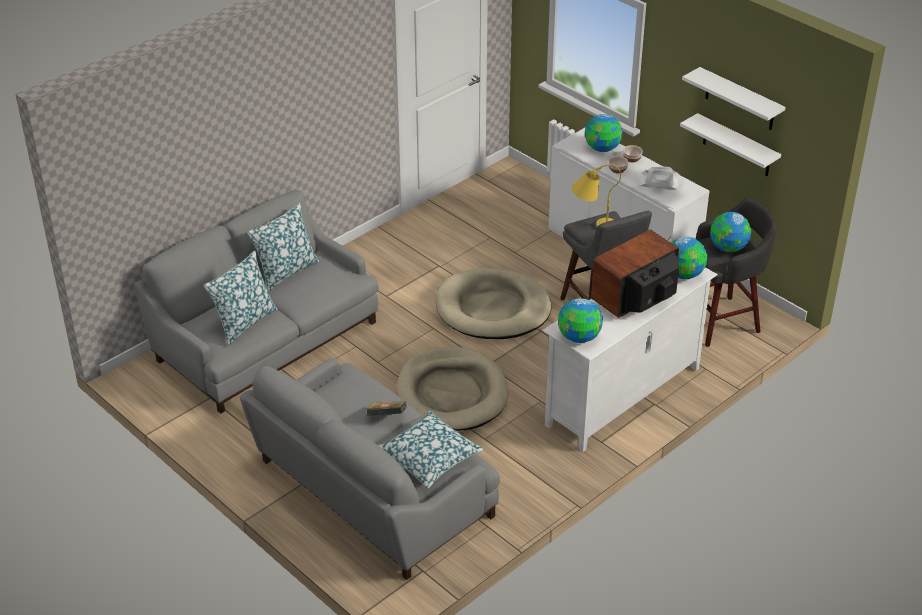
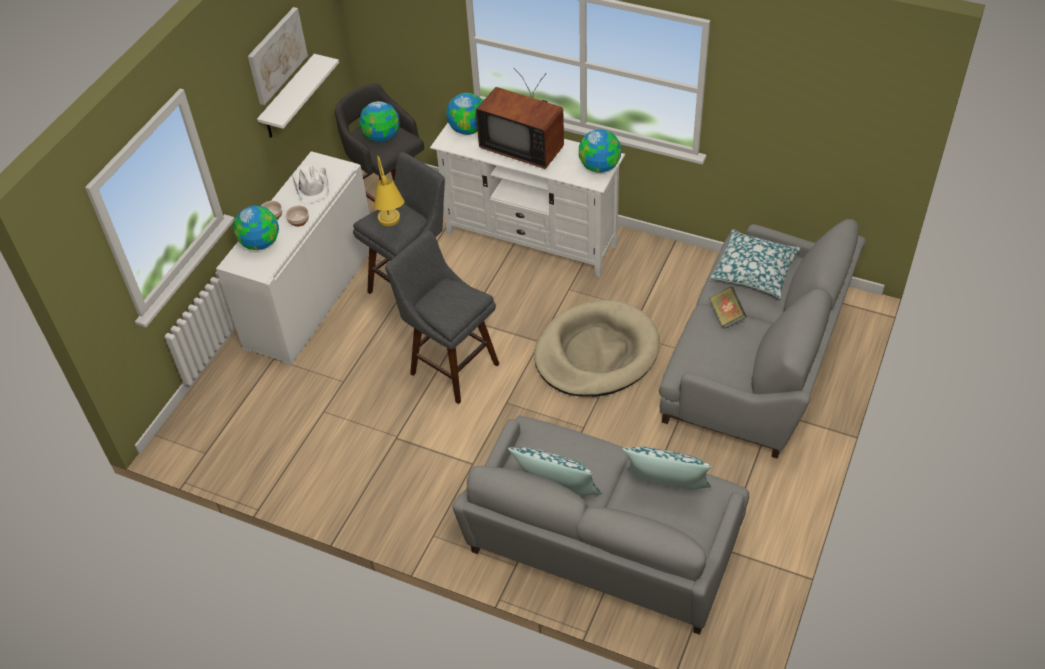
camera: 110 degrees left, 10 degrees up
beige dog bed [435,268,552,339] -> grey stool [385,230,499,404]
white shelf [682,67,786,130] -> picture [248,7,308,105]

